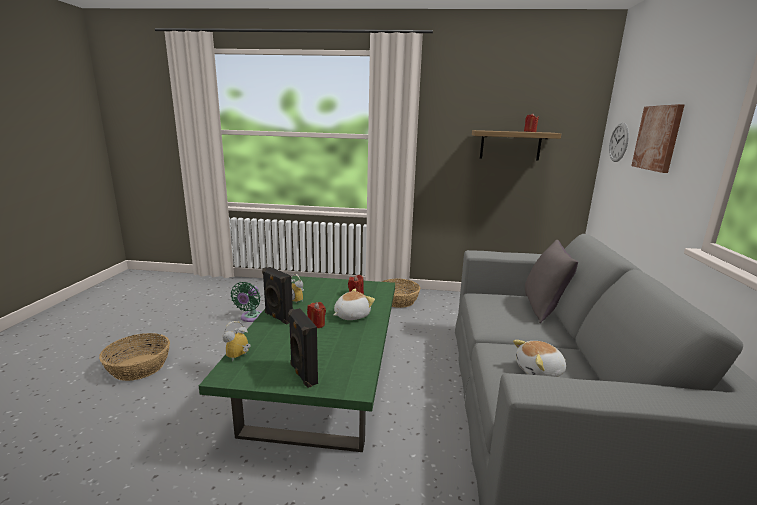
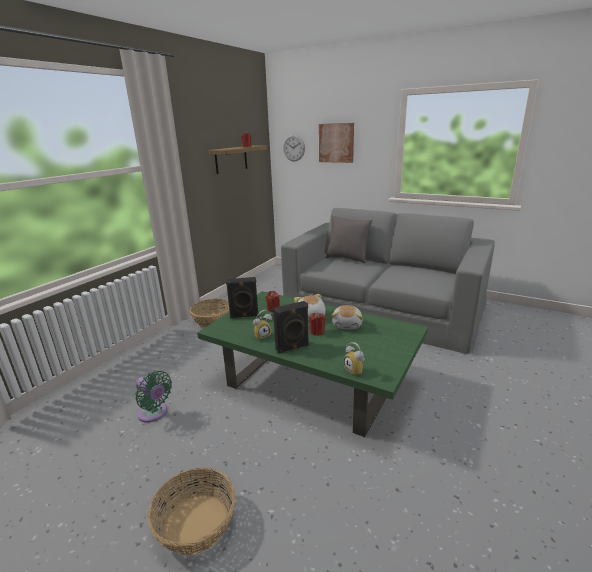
camera: 65 degrees left, 5 degrees up
black speaker [288,308,318,388] -> black speaker moved to [226,277,259,318]
plush toy [513,340,566,377] -> plush toy moved to [331,305,363,329]

